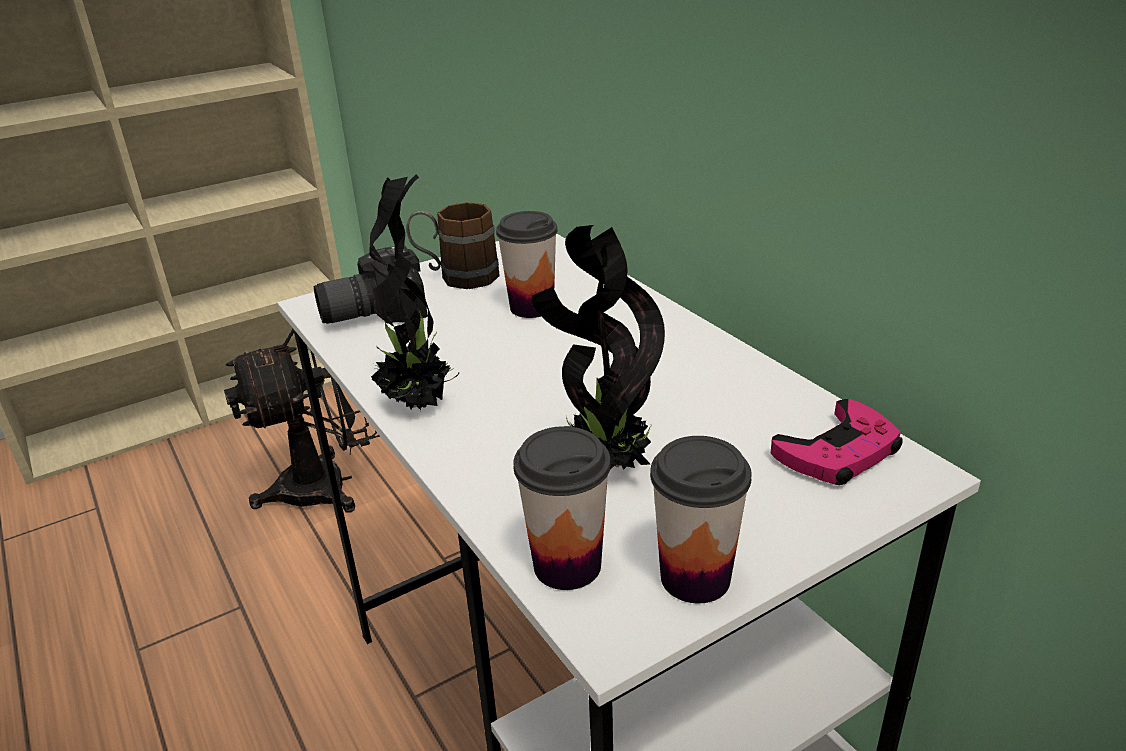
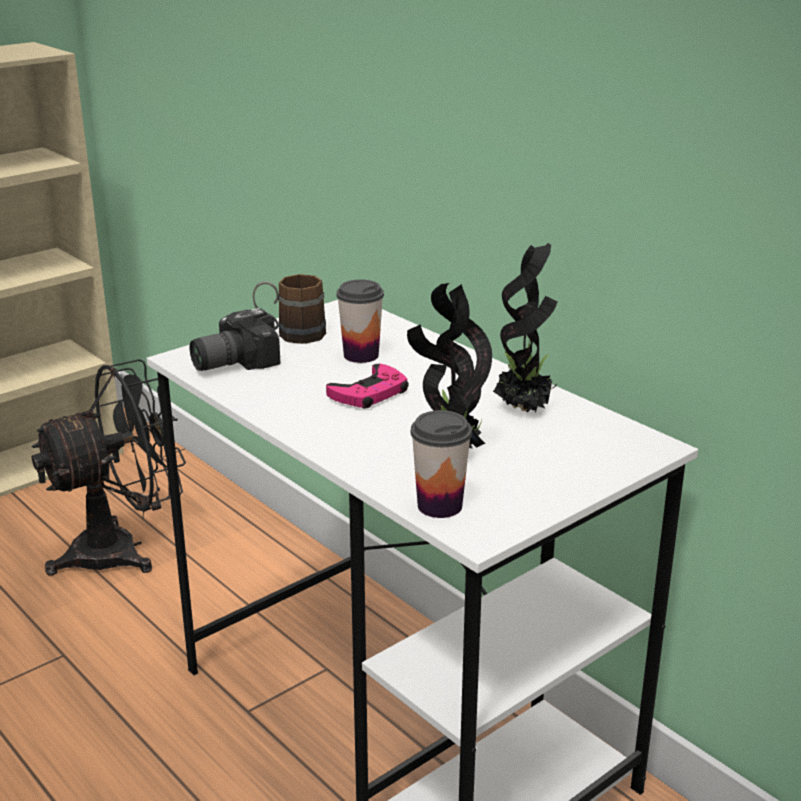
camera: 10 degrees left, 5 degrees down
potted plant [369,174,459,411] -> potted plant moved to [493,243,558,413]
cup [650,436,752,604] -> none
pink game controller [771,399,903,485] -> pink game controller moved to [326,364,409,409]

